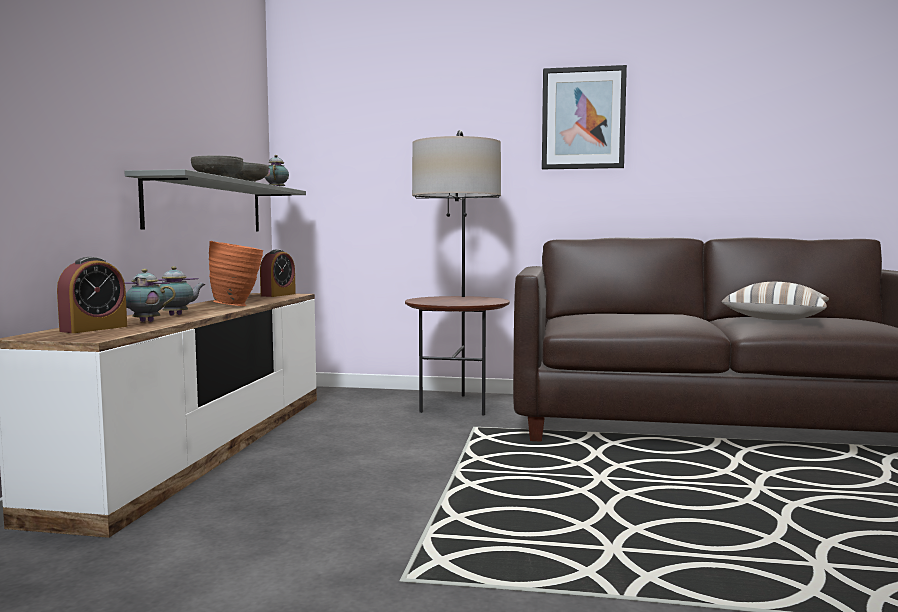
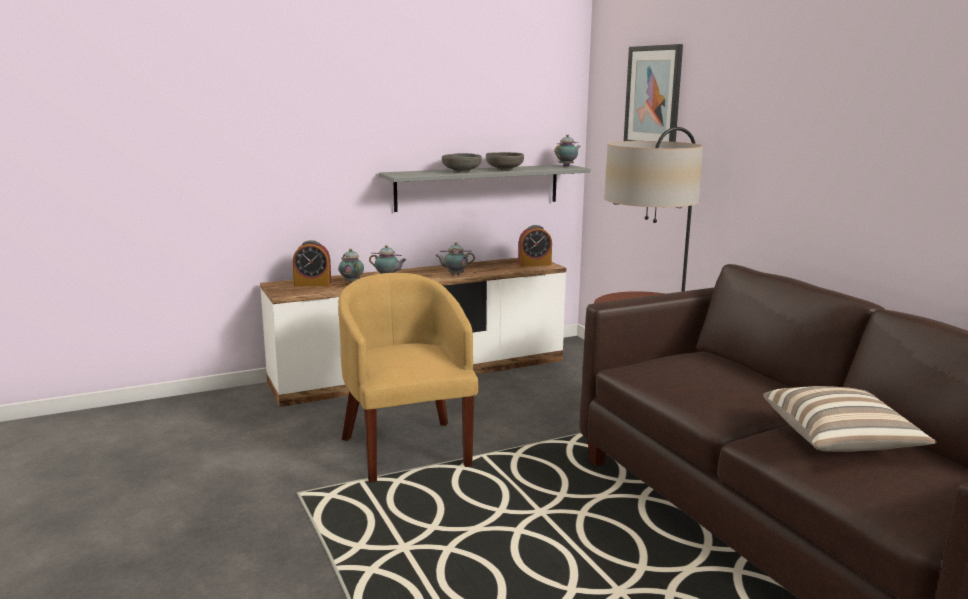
camera: 55 degrees right, 10 degrees up
orange vase [209,241,263,306] -> teapot [435,242,475,275]
picture [542,65,627,169] -> picture moved to [624,44,683,142]
none -> yellow armchair [339,273,479,483]

